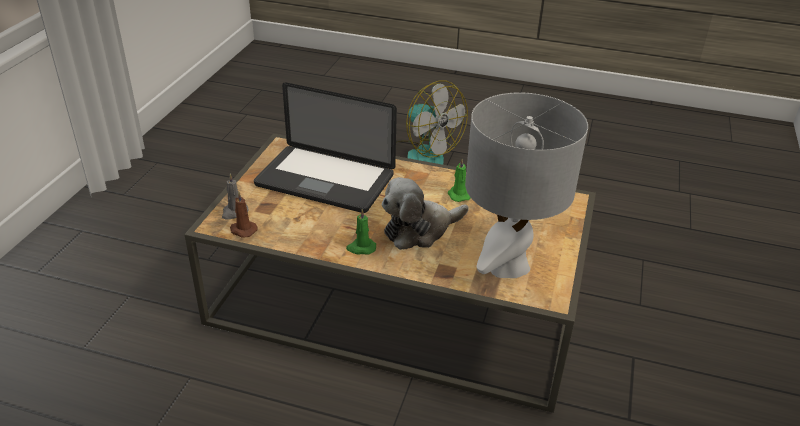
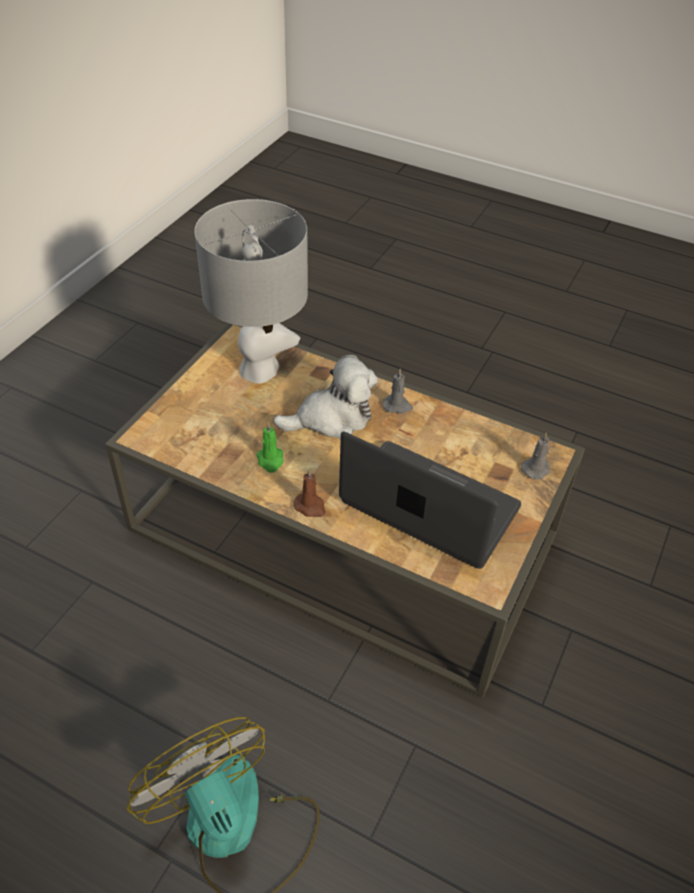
camera: 170 degrees left, 10 degrees up
brown candle [230,192,258,238] -> brown candle moved to [294,469,325,517]
green candle [346,209,376,255] -> grey candle [382,369,413,414]

